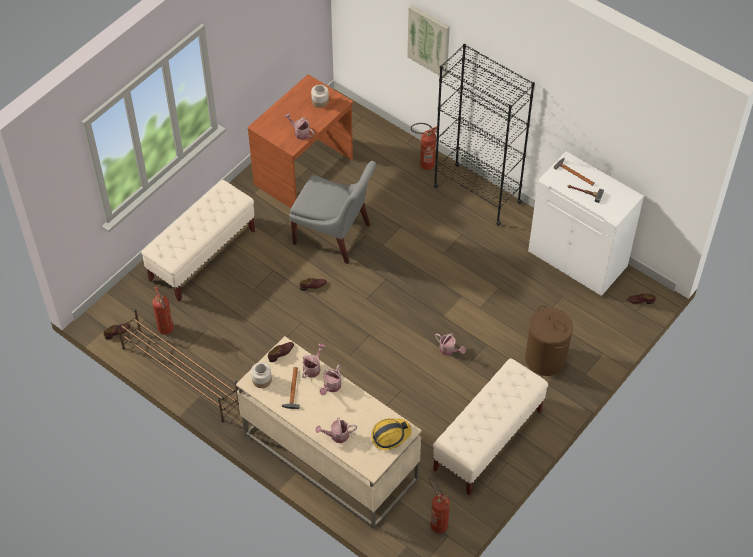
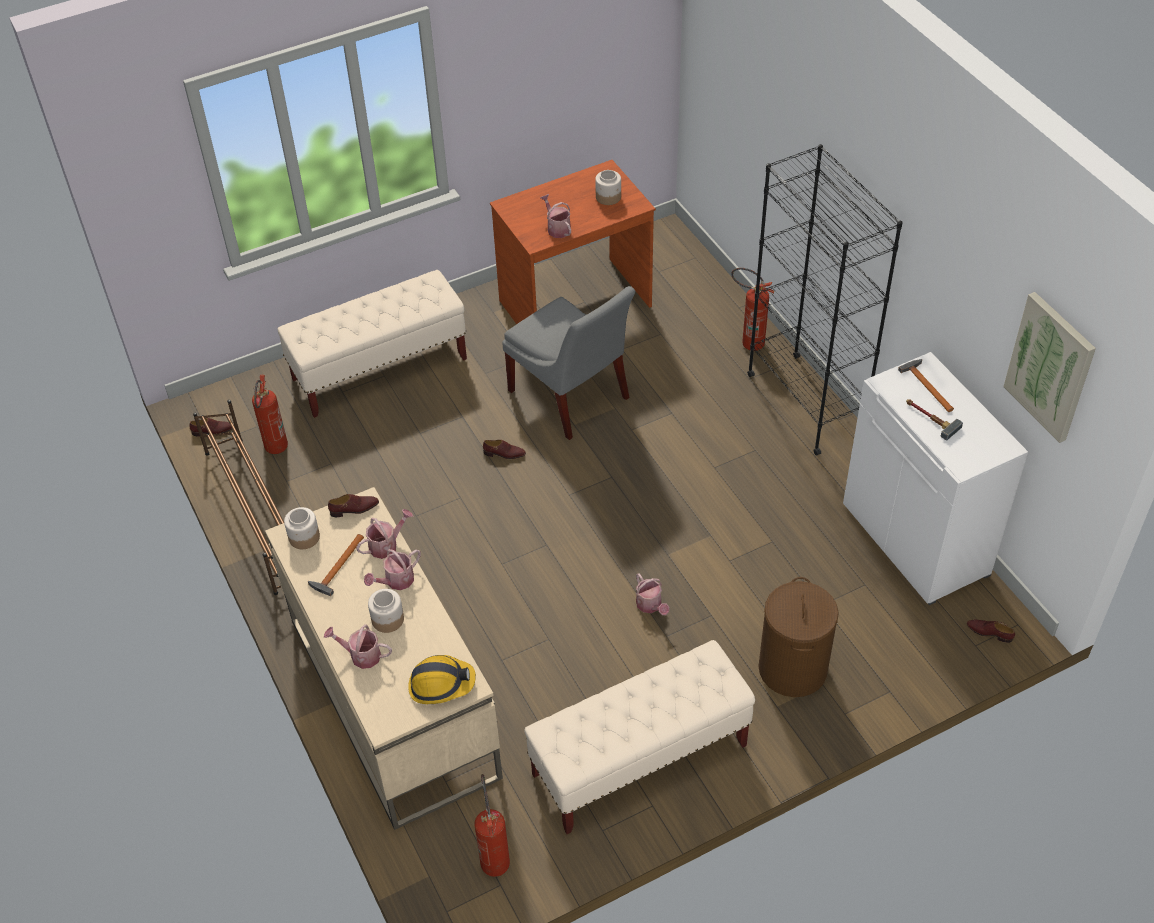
camera: 25 degrees right, 5 degrees down
picture [407,5,450,79] -> picture moved to [1003,292,1096,443]
none -> jar [368,589,404,633]

